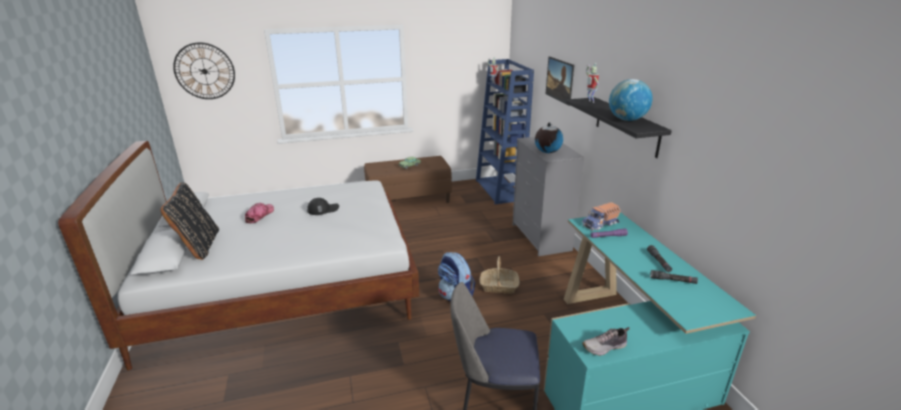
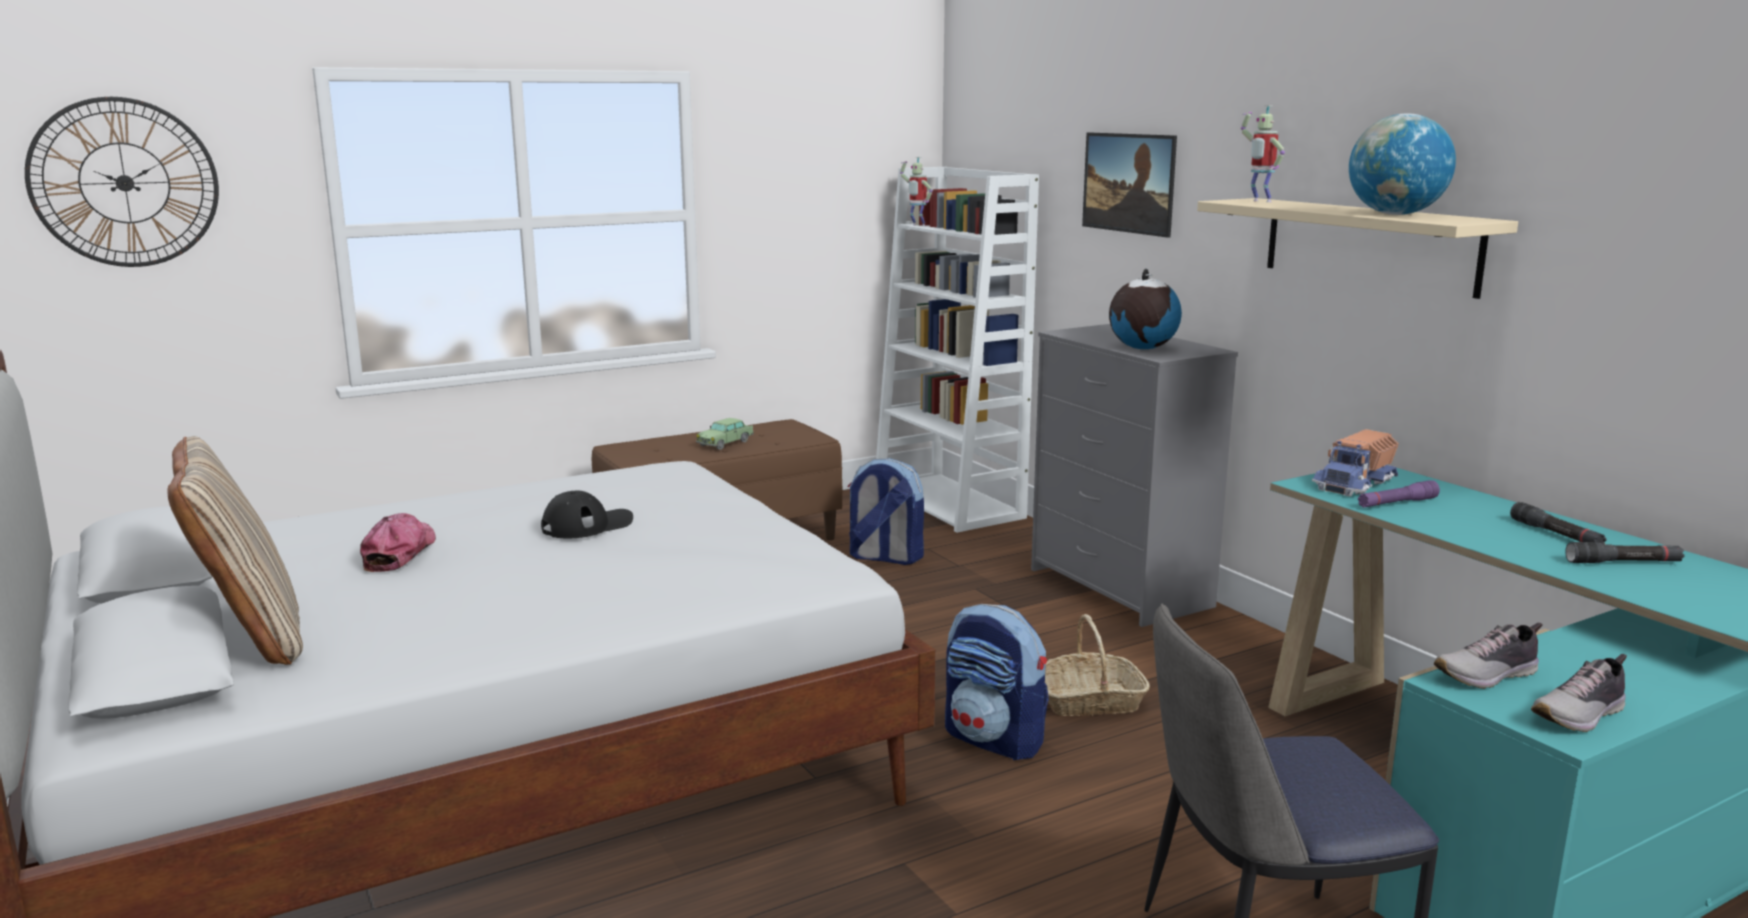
camera: 15 degrees left, 10 degrees down
black pillow [160,182,219,260] -> beige pillow [167,436,303,665]
blue bookcase [476,59,534,204] -> white bookcase [876,167,1039,533]
black shelf [566,97,672,158] -> beige shelf [1197,198,1518,299]
none -> backpack [848,458,924,565]
none -> shoe [1434,623,1543,689]

